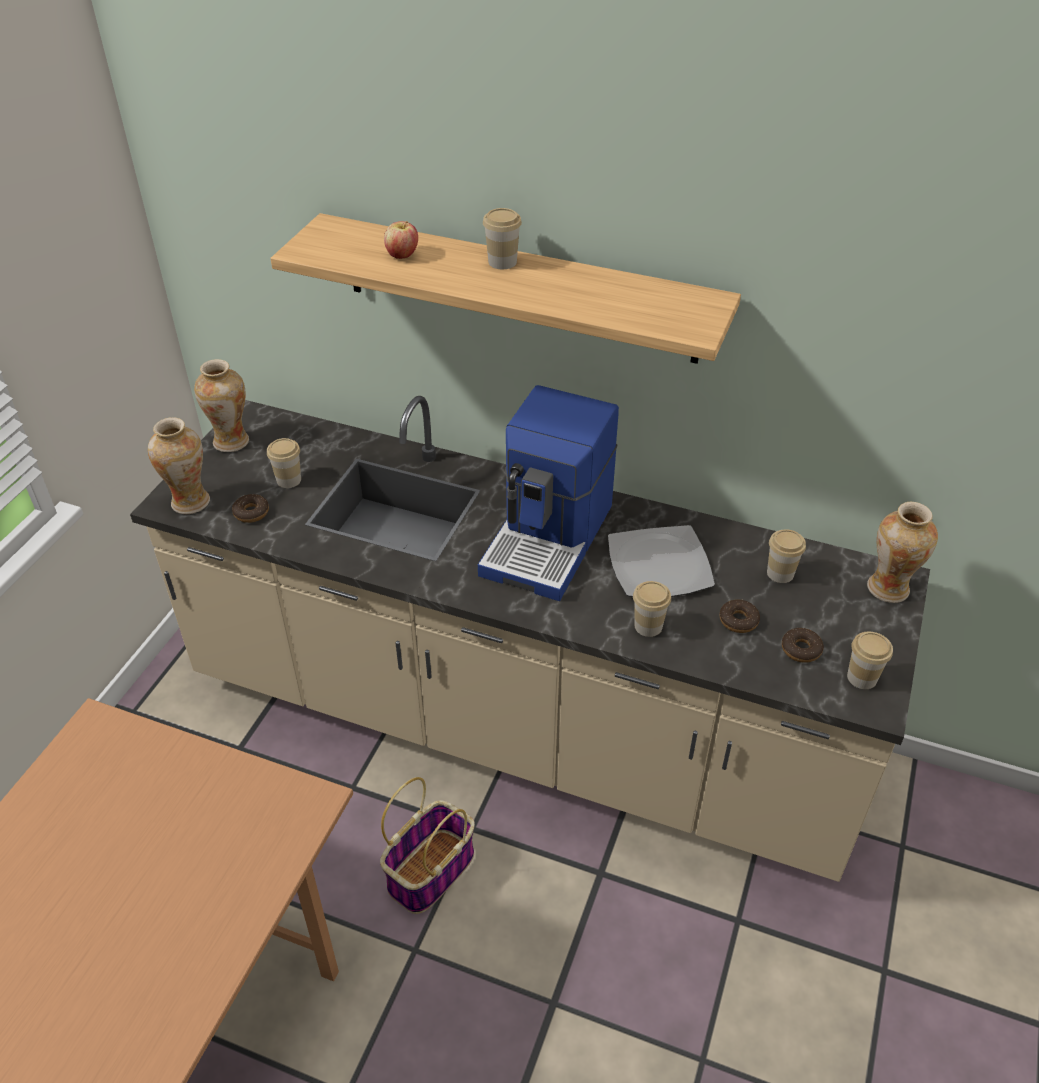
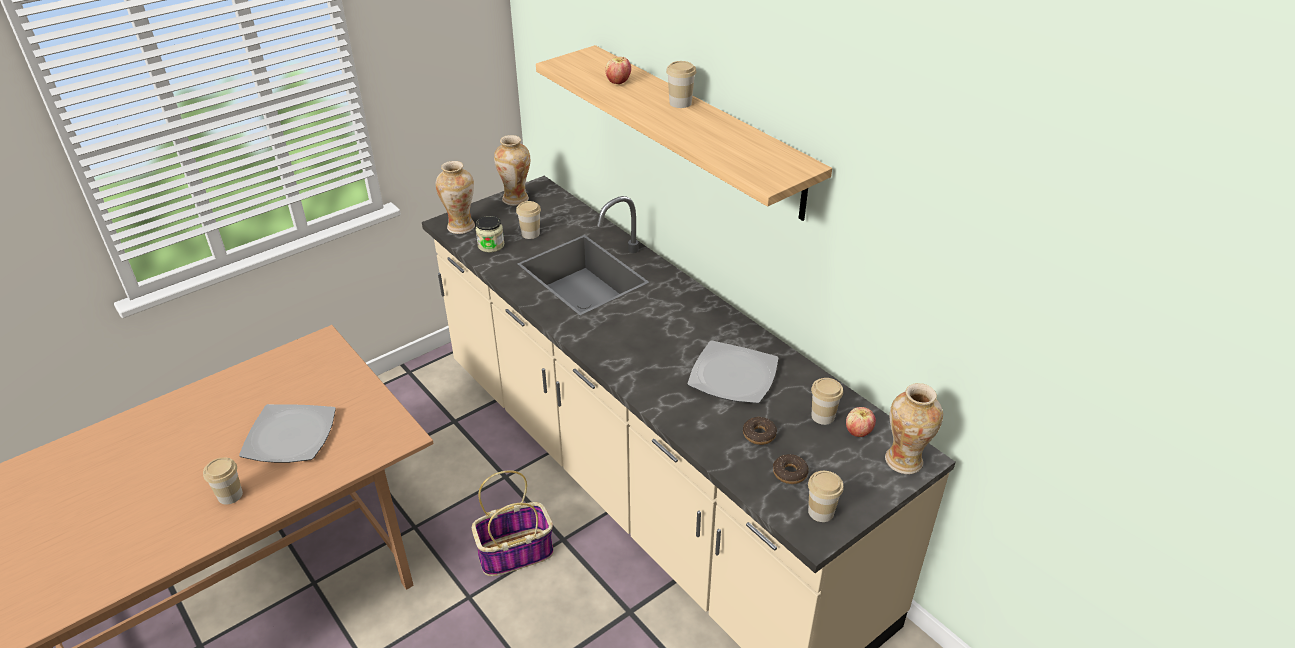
camera: 30 degrees right, 5 degrees down
donut [232,494,269,523] -> jar [476,216,504,253]
coffee machine [478,385,619,601] -> none
cup [633,581,671,637] -> cup moved to [203,457,243,505]
none -> plate [239,404,336,463]
none -> apple [846,407,876,437]

